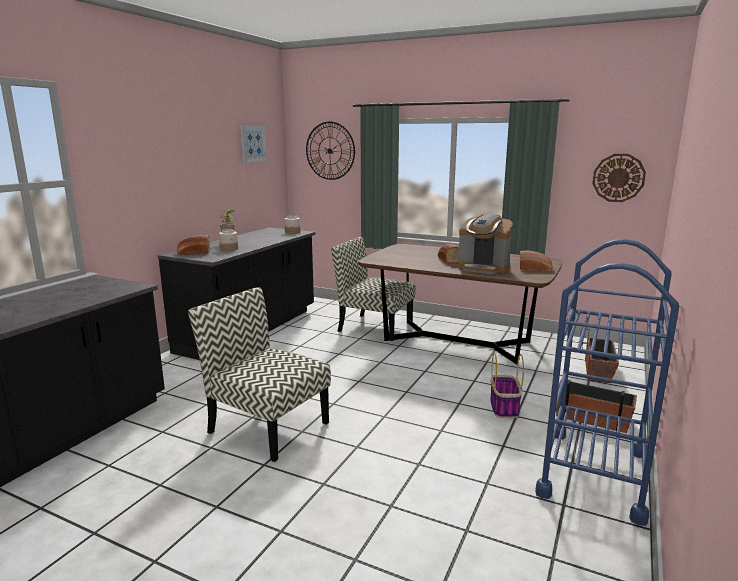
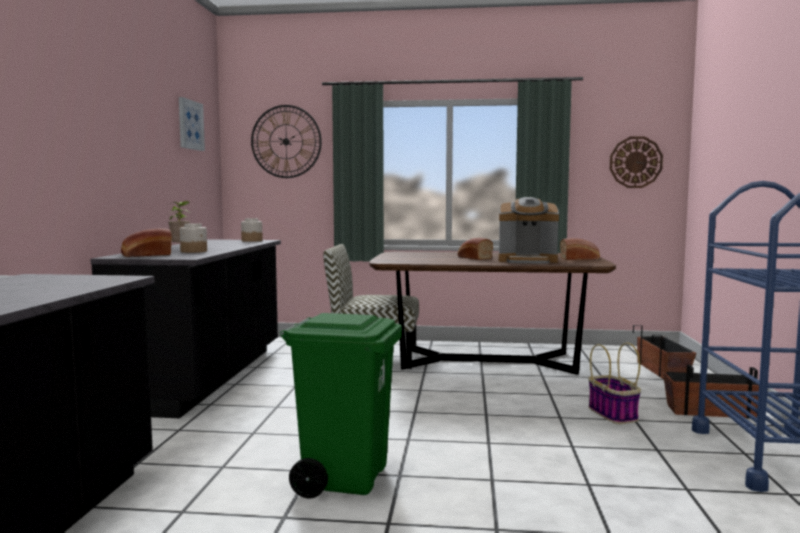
camera: 20 degrees left, 10 degrees down
chair [188,287,331,462] -> green trash can [280,313,402,498]

